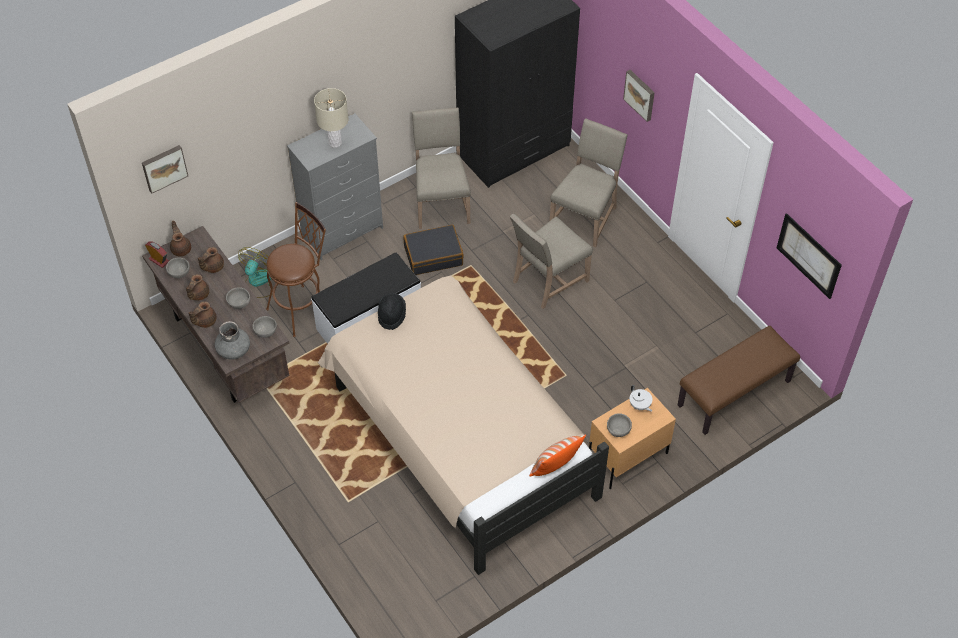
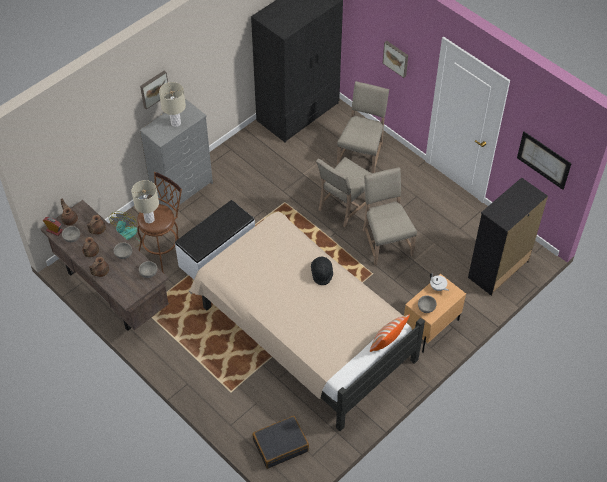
camera: 10 degrees left, 0 degrees up
picture [142,145,188,194] -> picture moved to [140,71,168,109]
grey vase [215,321,250,360] -> none
black hat [378,293,406,330] -> black hat moved to [311,256,333,285]
black suitcase [403,225,464,275] -> black suitcase moved to [252,416,309,469]
beige chair [412,107,471,229] -> beige chair moved to [363,167,417,265]
brown bench [678,326,800,435] -> black dresser [468,178,548,296]
none -> beige table lamp [131,180,159,223]

